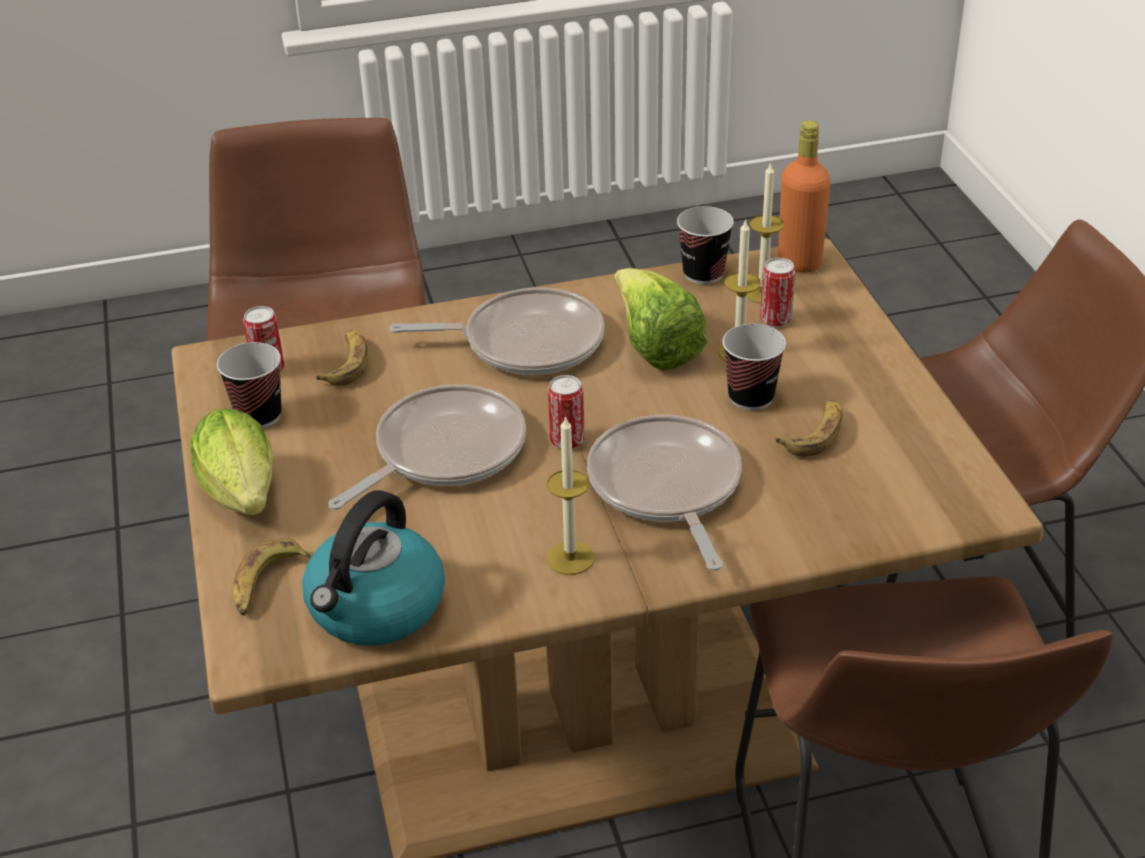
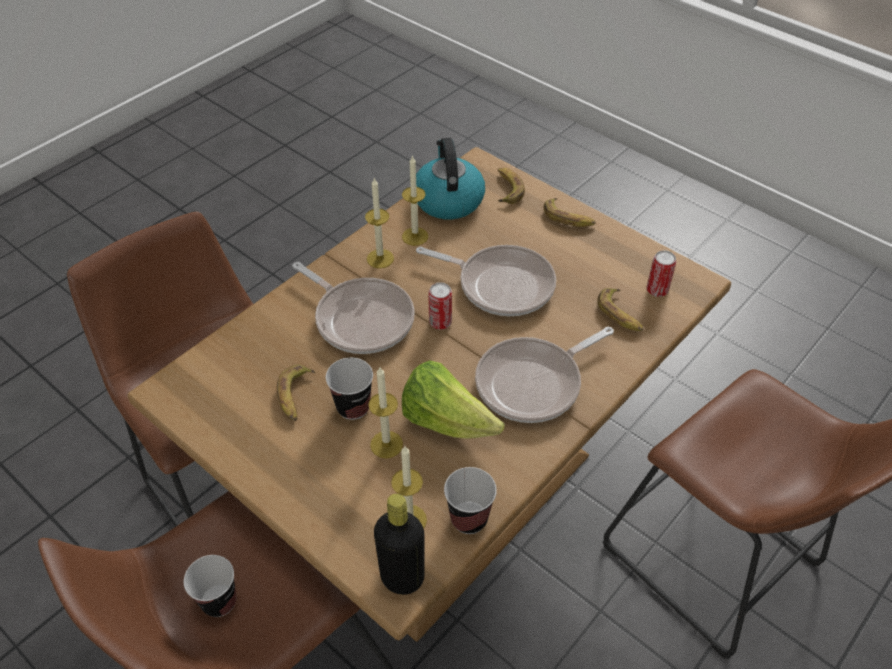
camera: 145 degrees right, 10 degrees up
lettuce [190,409,273,515] -> banana [544,198,596,227]
cup [217,342,282,428] -> cup moved to [184,555,236,617]
frying pan [328,384,526,510] -> frying pan turned 75 degrees counterclockwise [416,245,556,316]
can [760,258,795,327] -> none
orange bottle [778,120,830,273] -> black bottle [374,494,425,595]
none -> candle [402,155,428,246]

